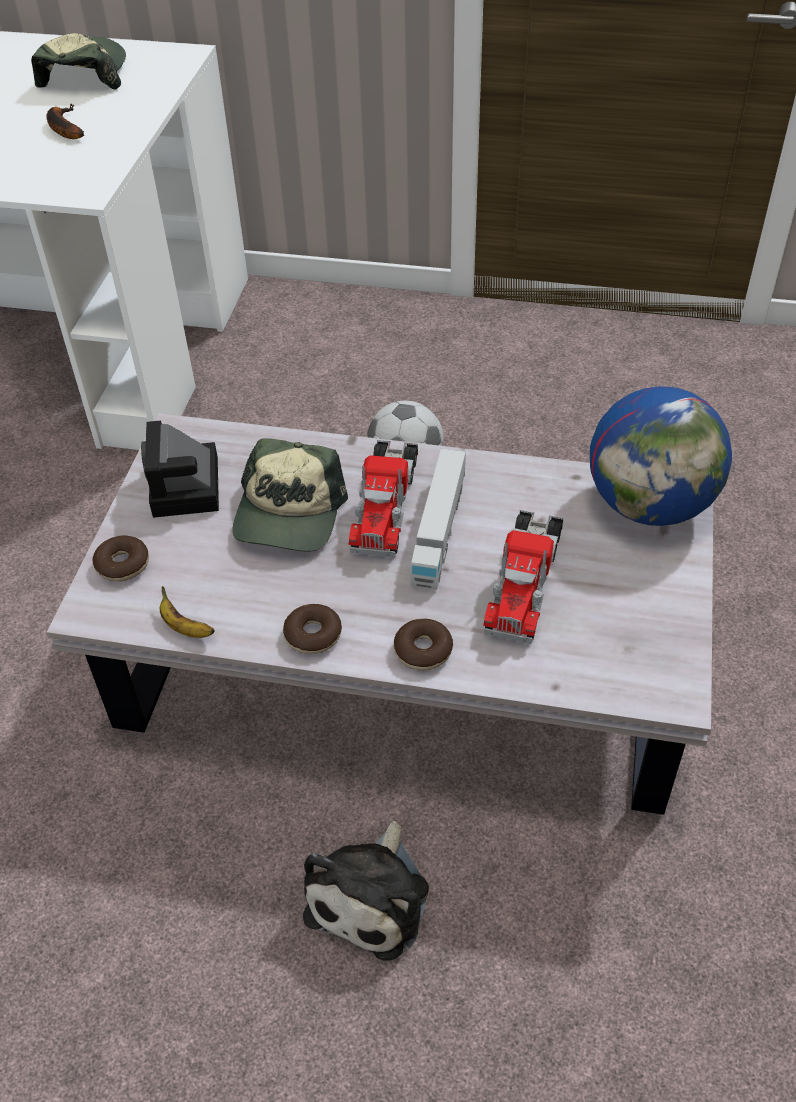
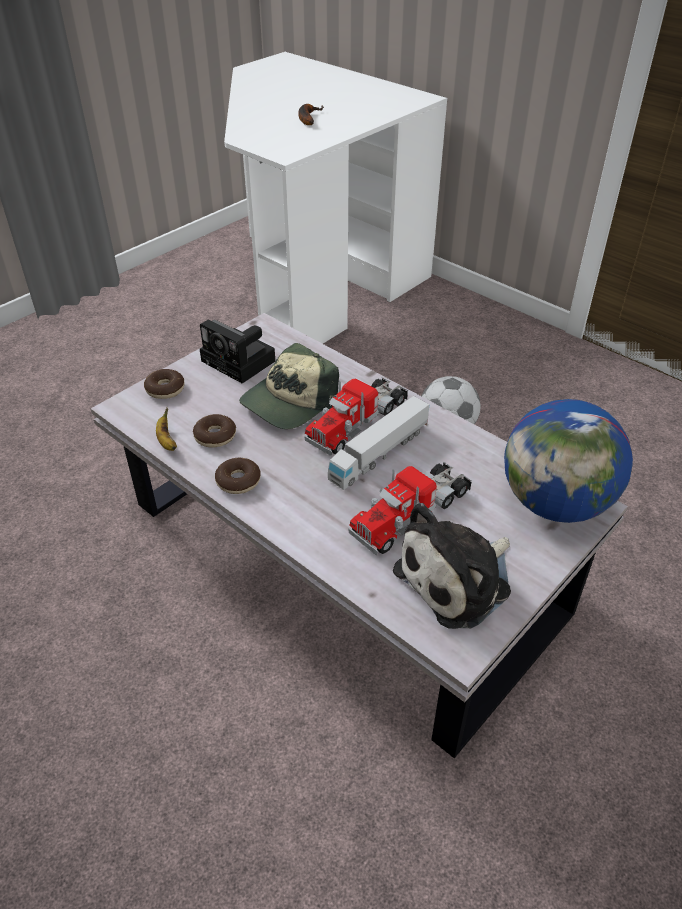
camera: 30 degrees right, 5 degrees down
cap [31,33,126,89] -> none
camera [141,420,219,518] -> camera turned 75 degrees counterclockwise [200,320,275,383]
plush toy [303,821,429,961] -> plush toy moved to [393,503,511,629]
donut [394,619,453,671] -> donut moved to [193,414,236,448]

